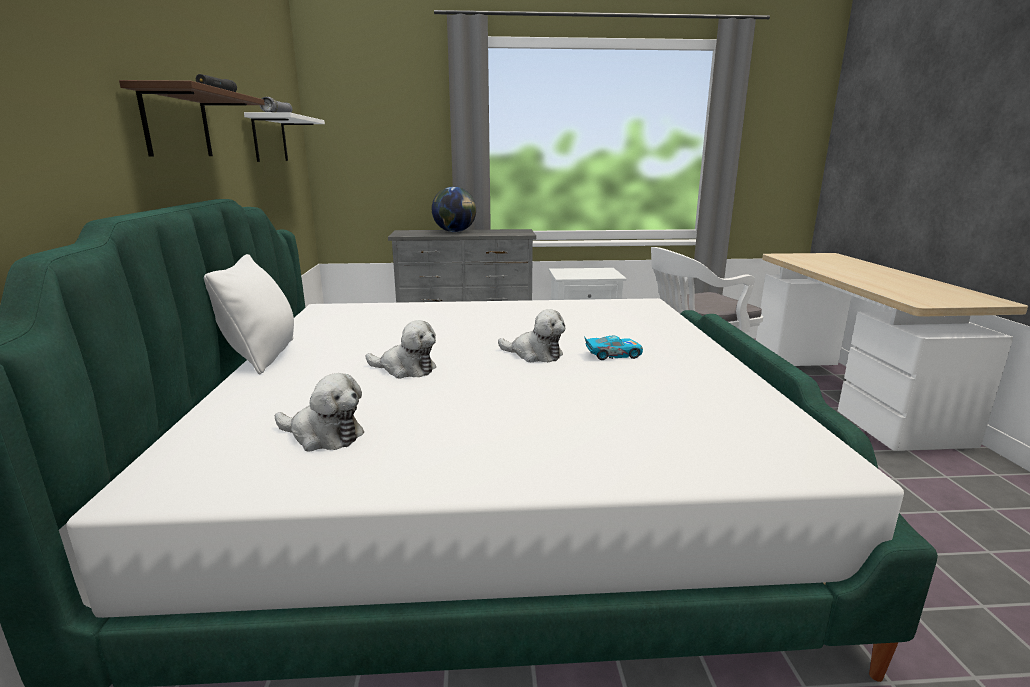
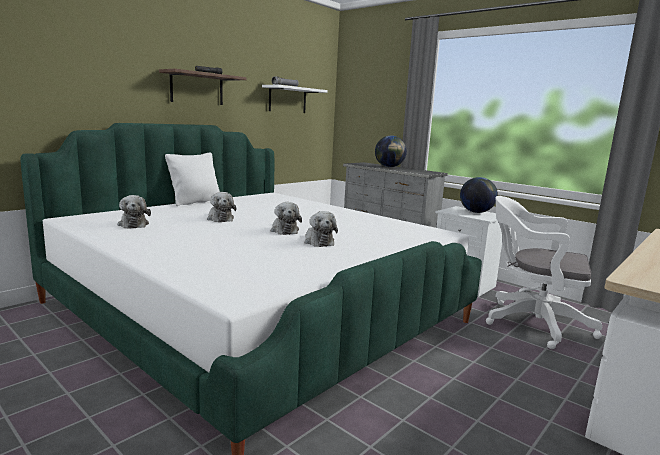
camera: 45 degrees right, 5 degrees down
toy car [584,336,643,360] -> plush toy [304,211,338,247]
none -> globe [460,177,498,213]

